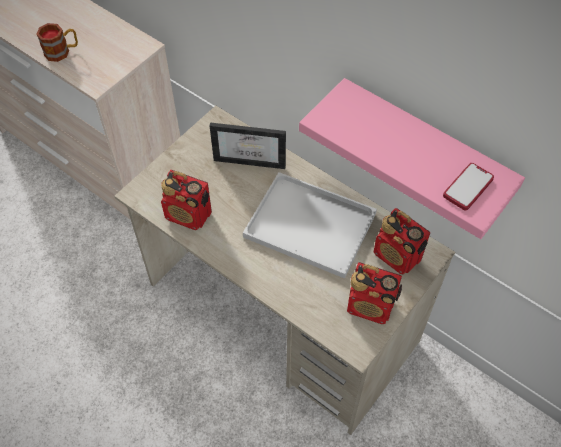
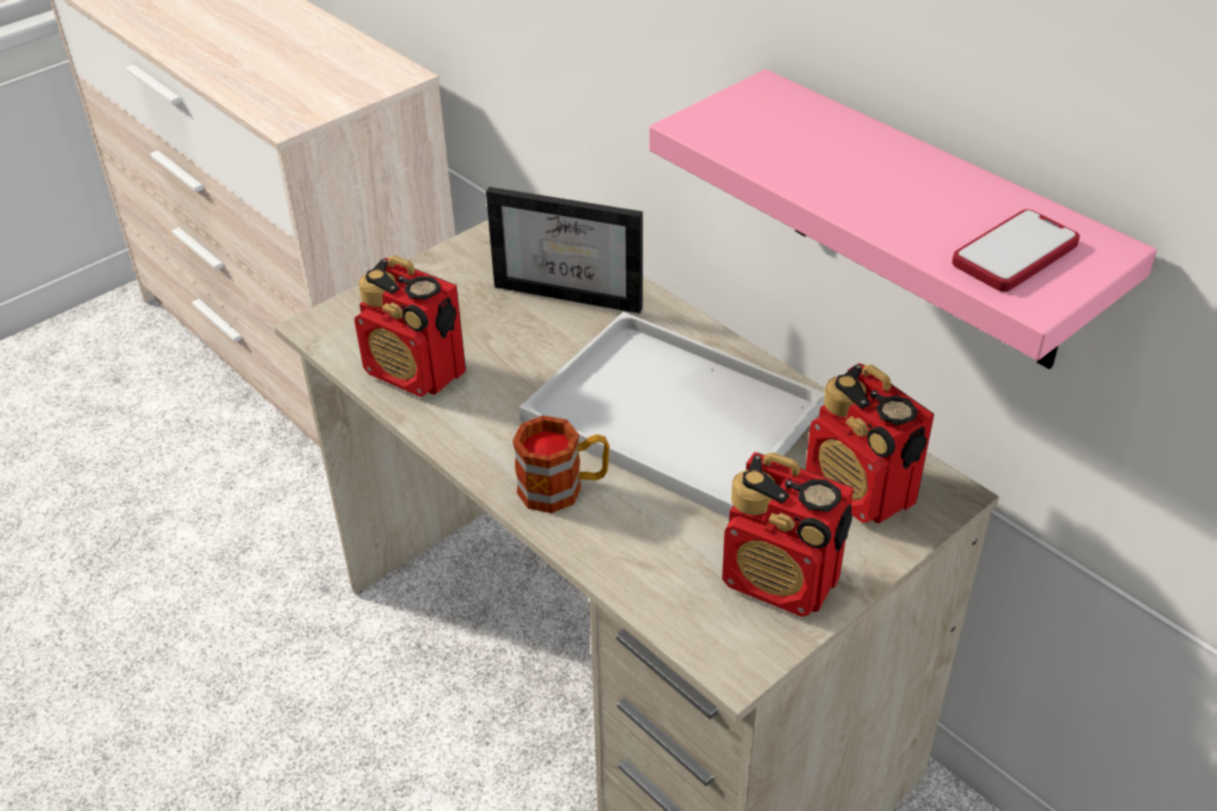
camera: 10 degrees right, 15 degrees down
mug [36,23,78,62] -> mug moved to [512,415,610,513]

